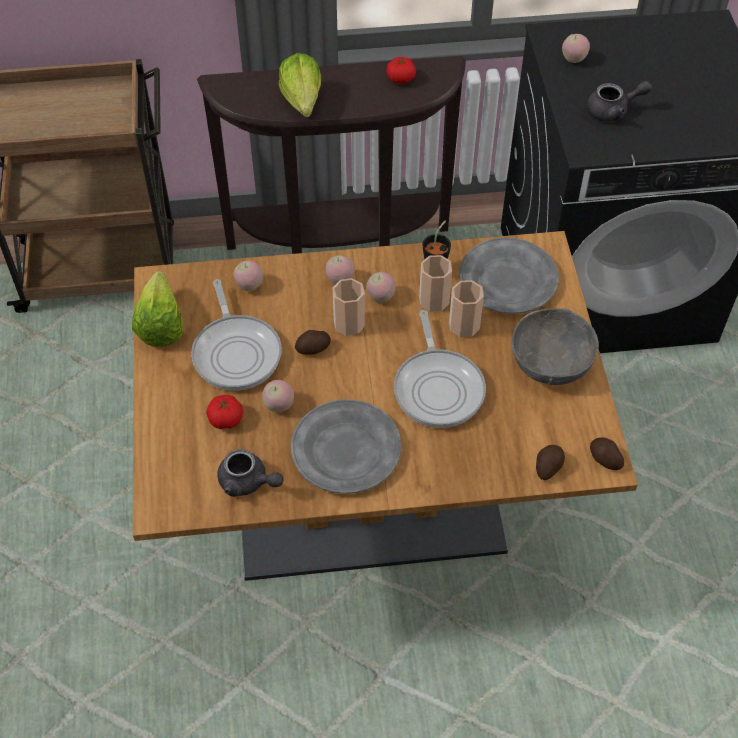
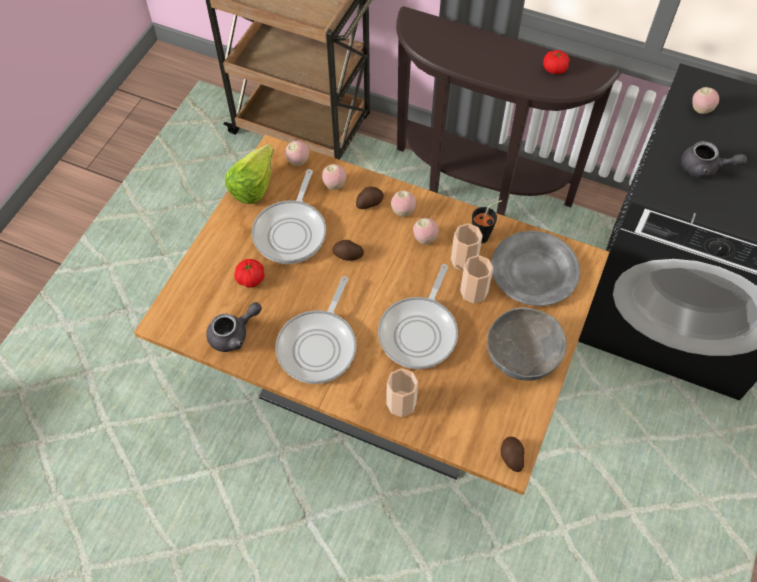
camera: 30 degrees right, 5 degrees up
grey teapot [217,449,283,497] -> grey teapot turned 90 degrees counterclockwise [206,302,262,352]
apple [262,380,294,413] -> apple moved to [285,141,309,166]
lettuce [279,53,321,117] -> none
grey plate [291,399,402,494] -> frying pan [275,276,356,384]
cup [333,278,365,336] -> cup moved to [386,368,418,417]
potato [536,445,565,480] -> potato moved to [356,187,384,209]

